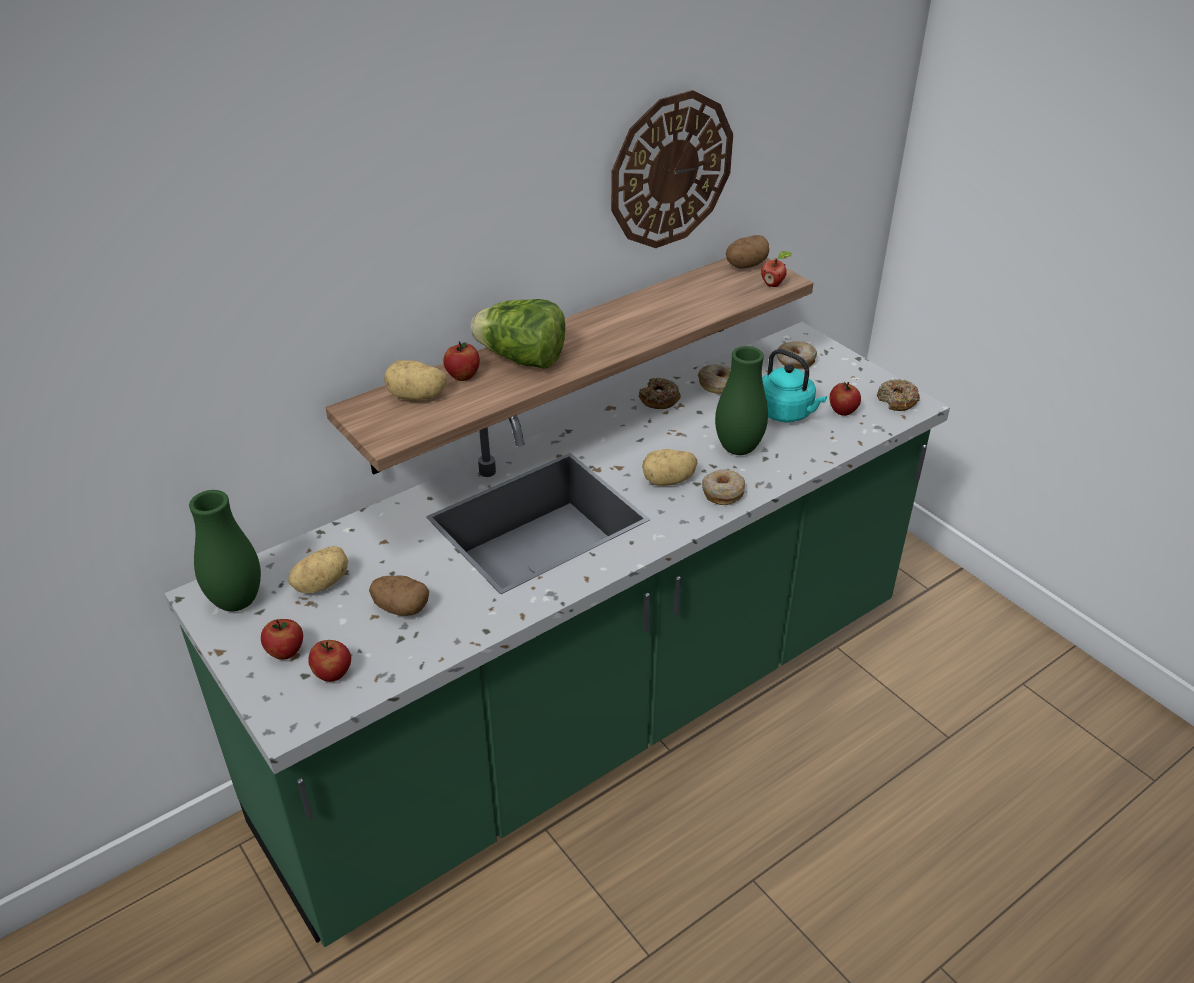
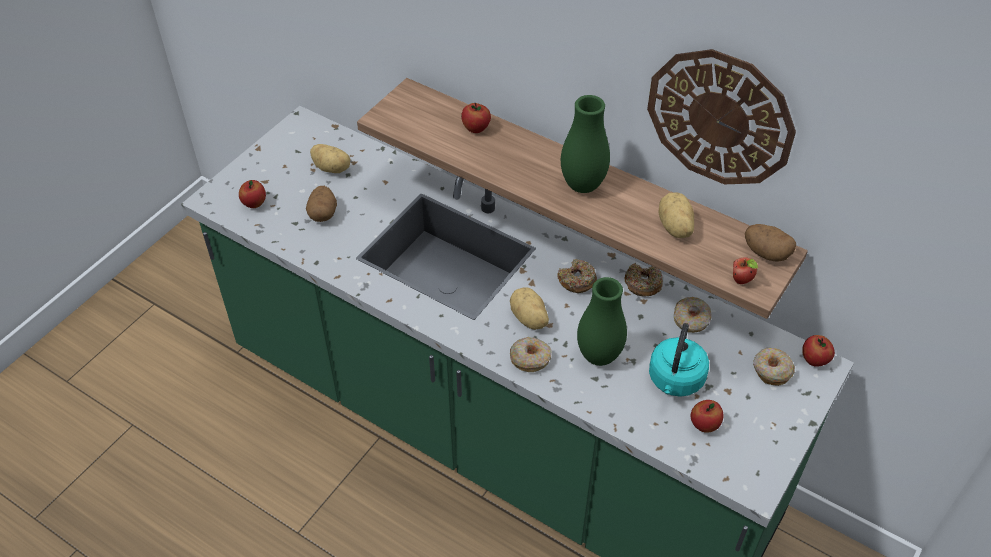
camera: 70 degrees right, 10 degrees up
green vase [189,490,261,612] -> green vase moved to [561,95,610,193]
apple [261,619,303,660] -> apple moved to [802,335,835,367]
potato [384,360,447,400] -> potato moved to [658,193,694,238]
lettuce [471,299,565,368] -> none
donut [877,379,920,411] -> donut moved to [557,259,597,293]

